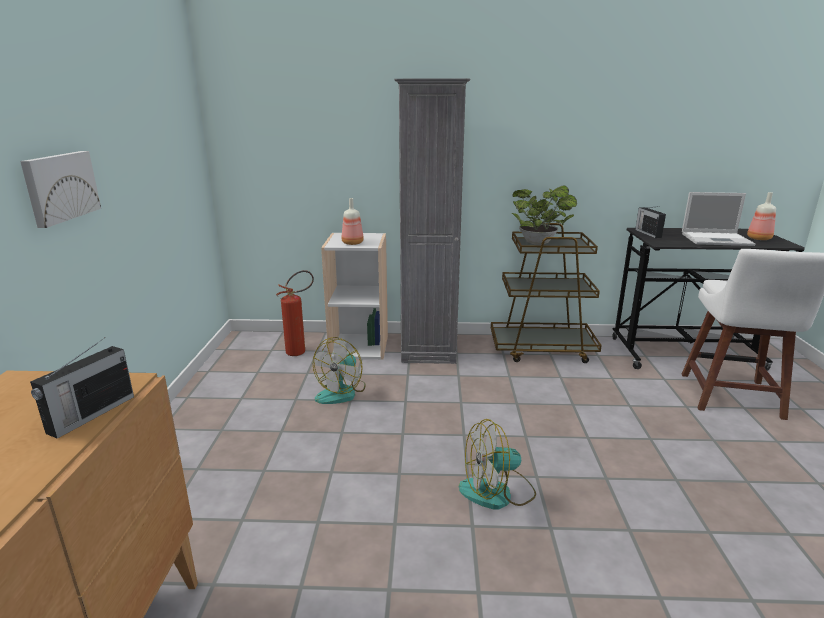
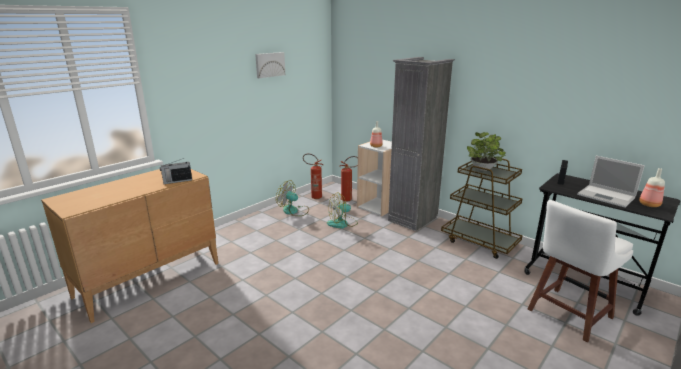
camera: 40 degrees right, 0 degrees up
picture [20,151,101,228] -> picture moved to [255,52,285,78]
fan [459,419,536,510] -> fan moved to [276,180,309,216]
none -> fire extinguisher [303,154,324,199]

